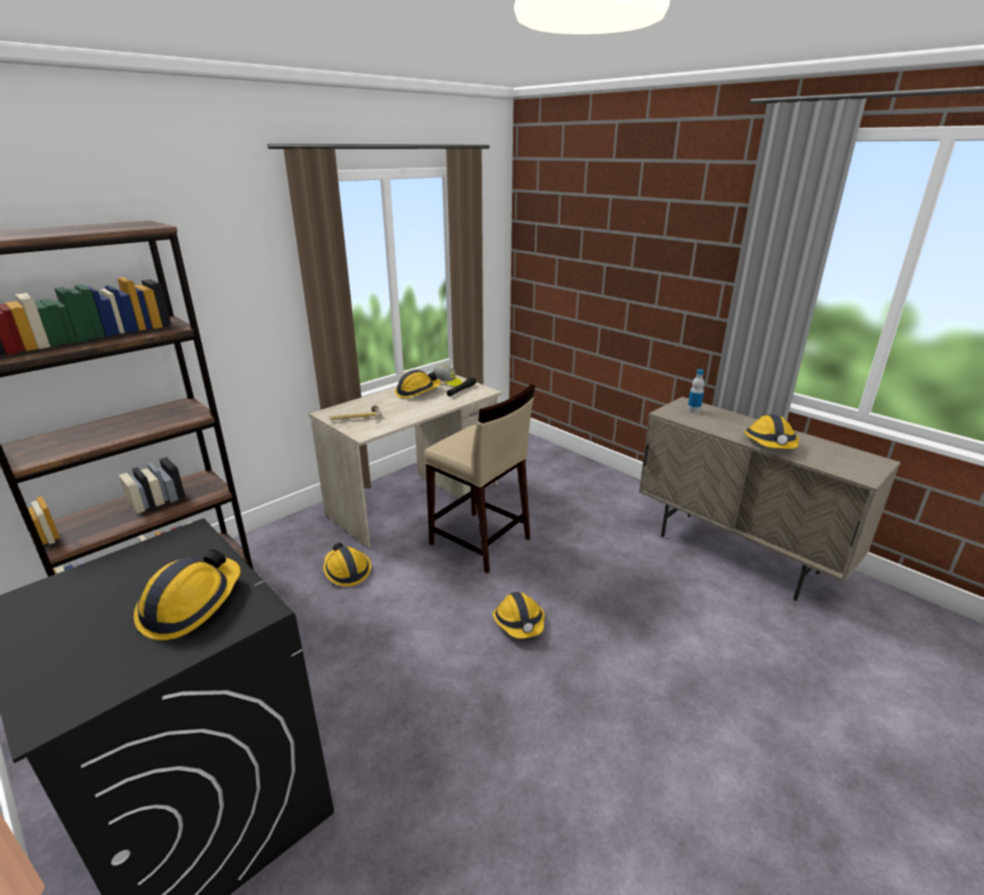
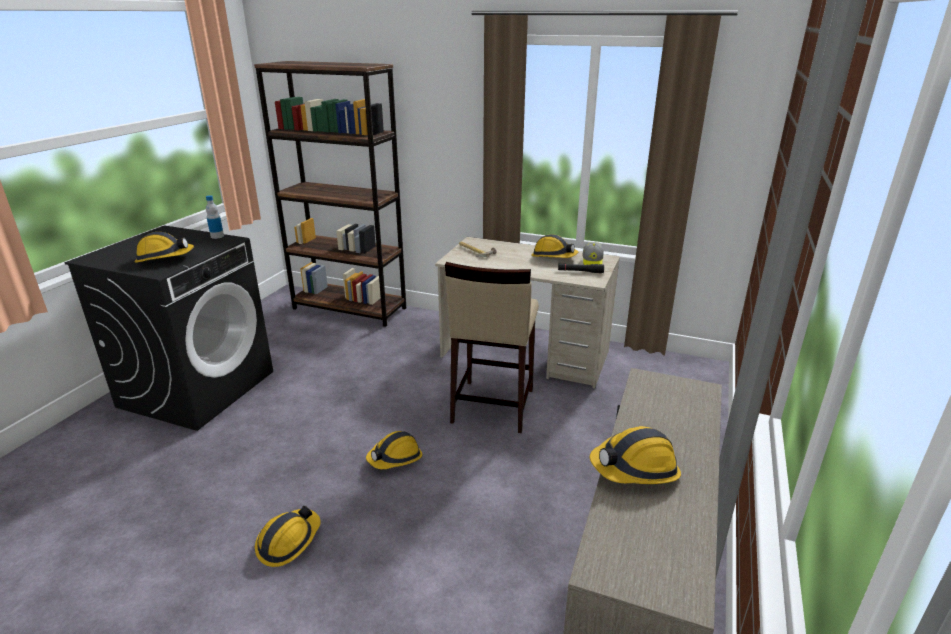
camera: 65 degrees right, 0 degrees up
hard hat [323,543,371,587] -> hard hat moved to [255,506,321,567]
bottle [687,369,705,413] -> bottle moved to [206,195,224,239]

